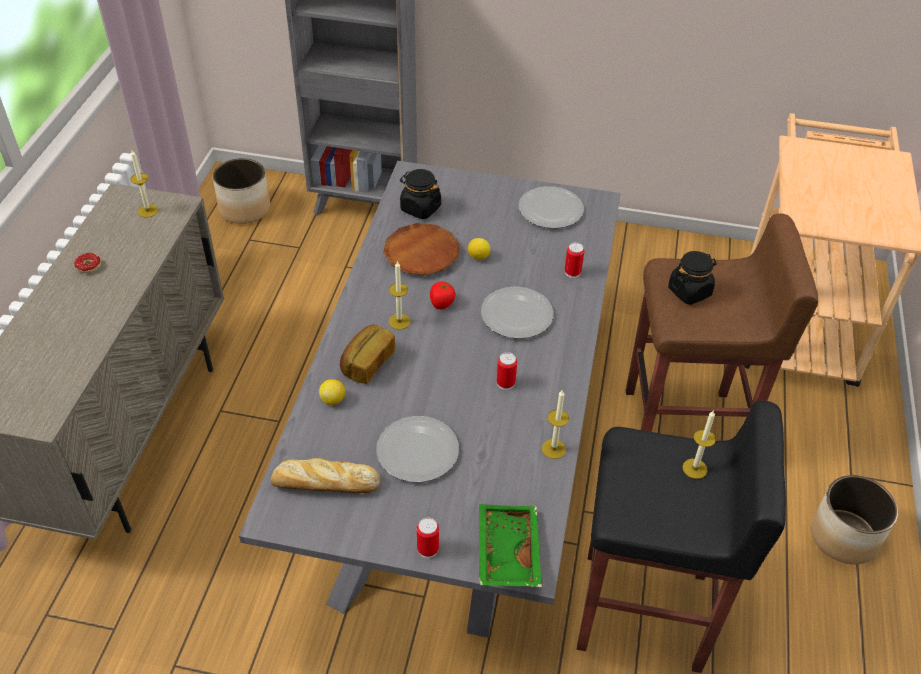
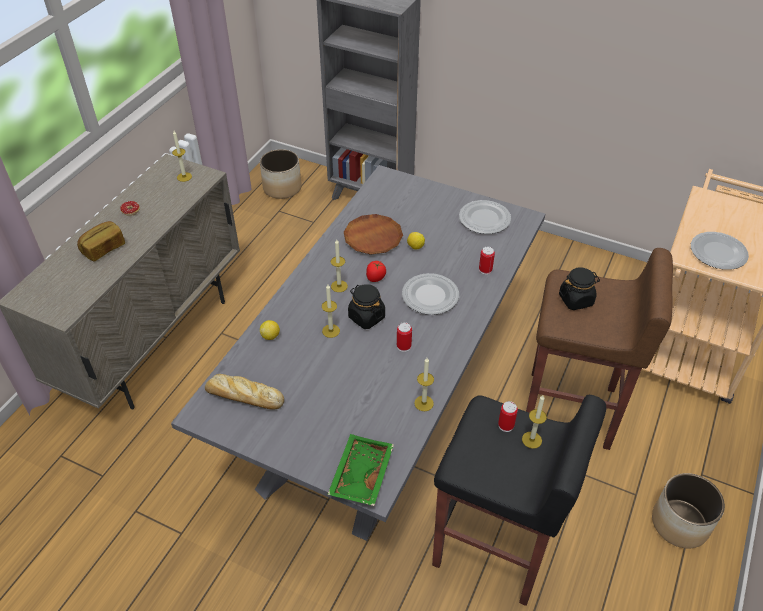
camera: 15 degrees right, 0 degrees up
bread [340,325,395,384] -> bread moved to [77,221,125,262]
plate [376,416,459,482] -> plate moved to [691,232,749,270]
black jar [400,169,441,219] -> black jar moved to [348,284,385,329]
can [417,518,439,558] -> can moved to [498,401,518,432]
none -> candle [322,284,340,338]

